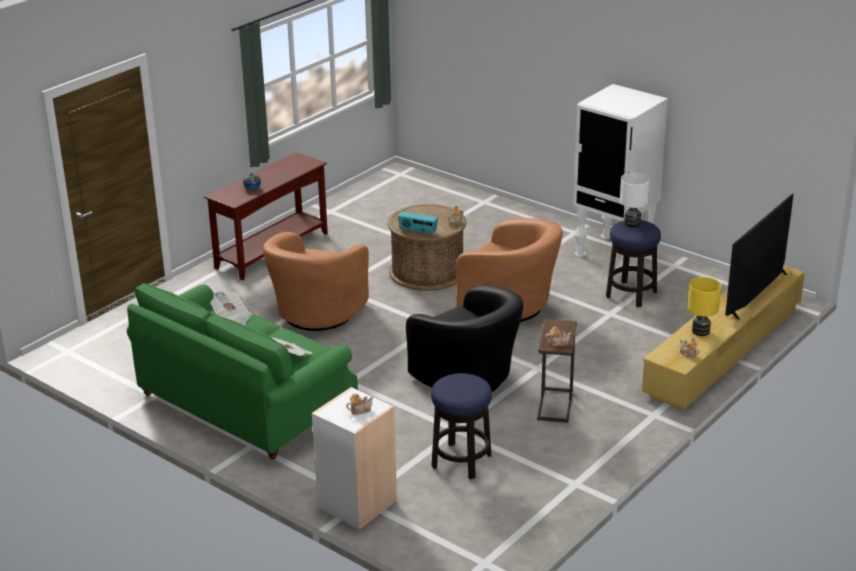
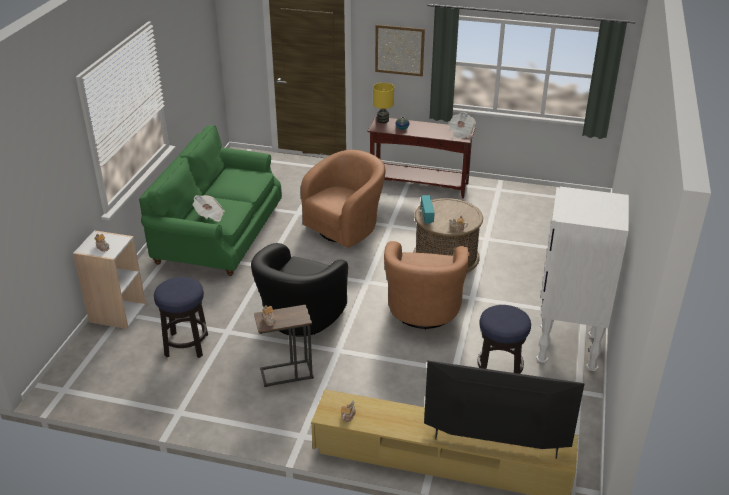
camera: 65 degrees right, 5 degrees up
newspaper [210,291,252,325] -> newspaper moved to [449,112,476,139]
brown armchair [263,232,369,331] -> brown armchair turned 135 degrees clockwise [301,150,385,248]
white table lamp [620,173,650,227] -> none
yellow table lamp [688,277,721,336] -> yellow table lamp moved to [373,83,394,123]
none -> picture [375,25,425,77]

